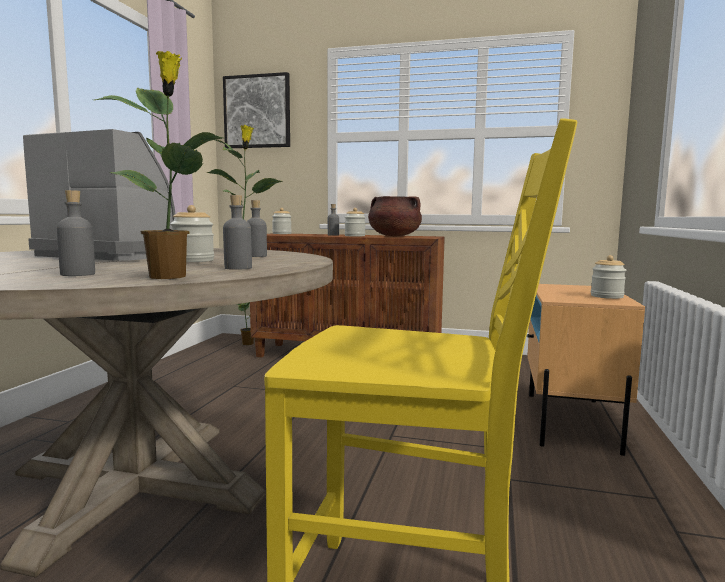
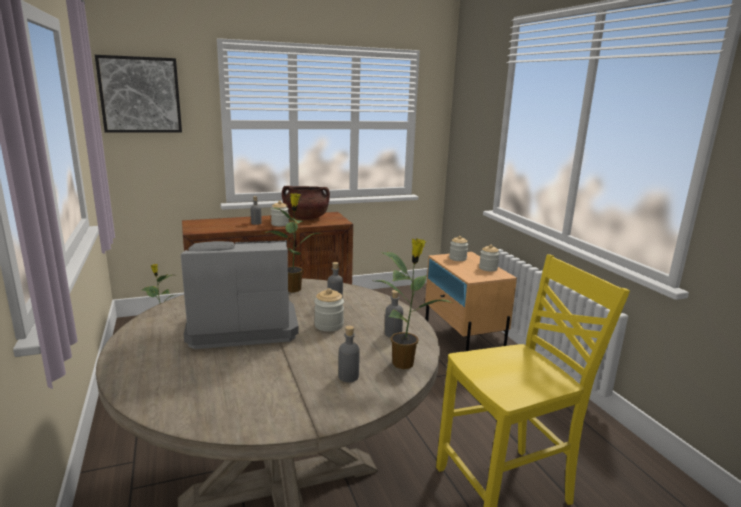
camera: 35 degrees left, 10 degrees up
jar [272,208,292,234] -> jar moved to [449,236,468,261]

